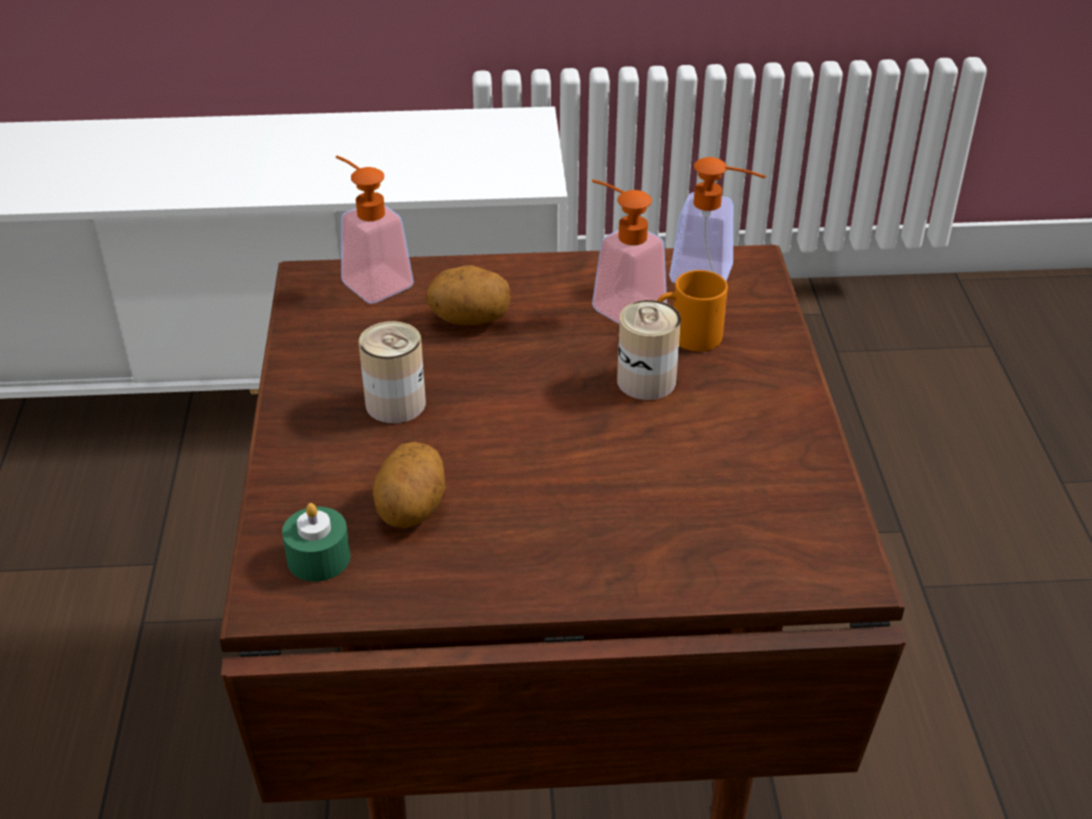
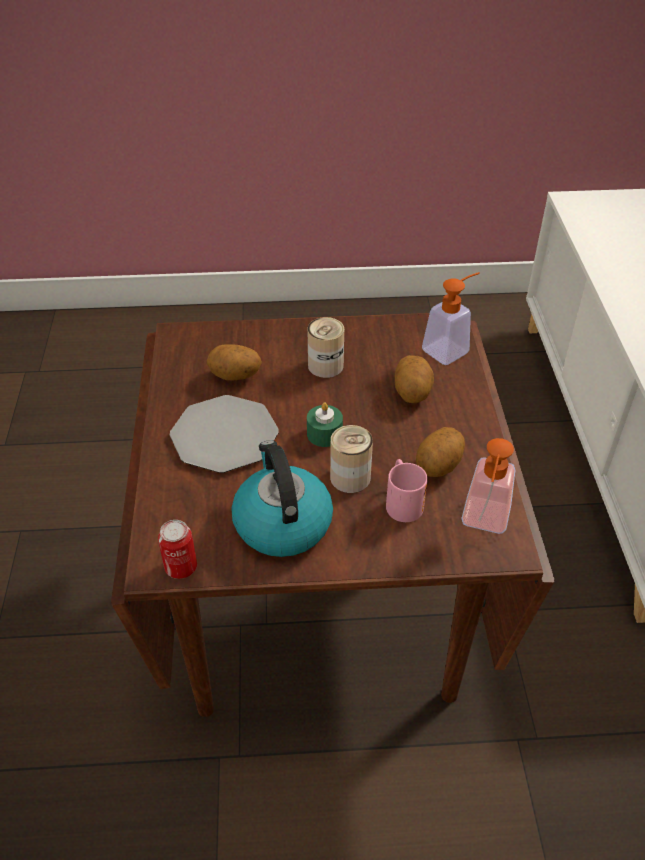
camera: 90 degrees right, 5 degrees up
green candle [282,503,350,582] -> green candle moved to [307,402,343,447]
soap dispenser [592,179,667,324] -> potato [416,427,465,477]
orange mug [656,270,728,351] -> pink mug [386,459,428,522]
none -> can [158,520,197,579]
none -> plate [170,395,279,473]
none -> kettle [232,440,333,557]

